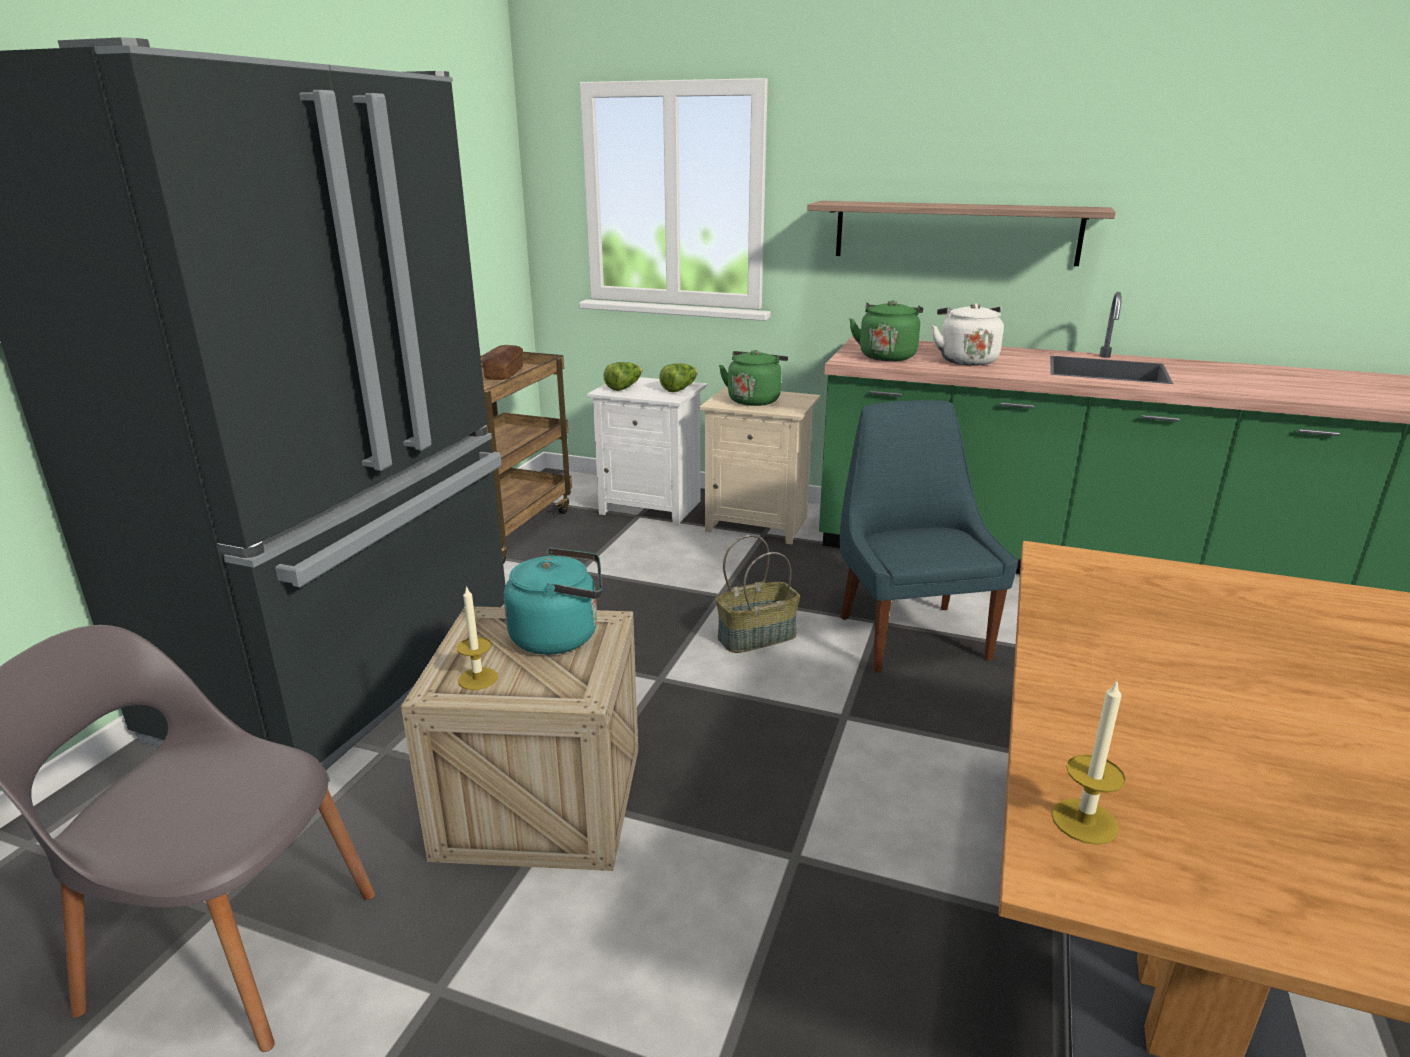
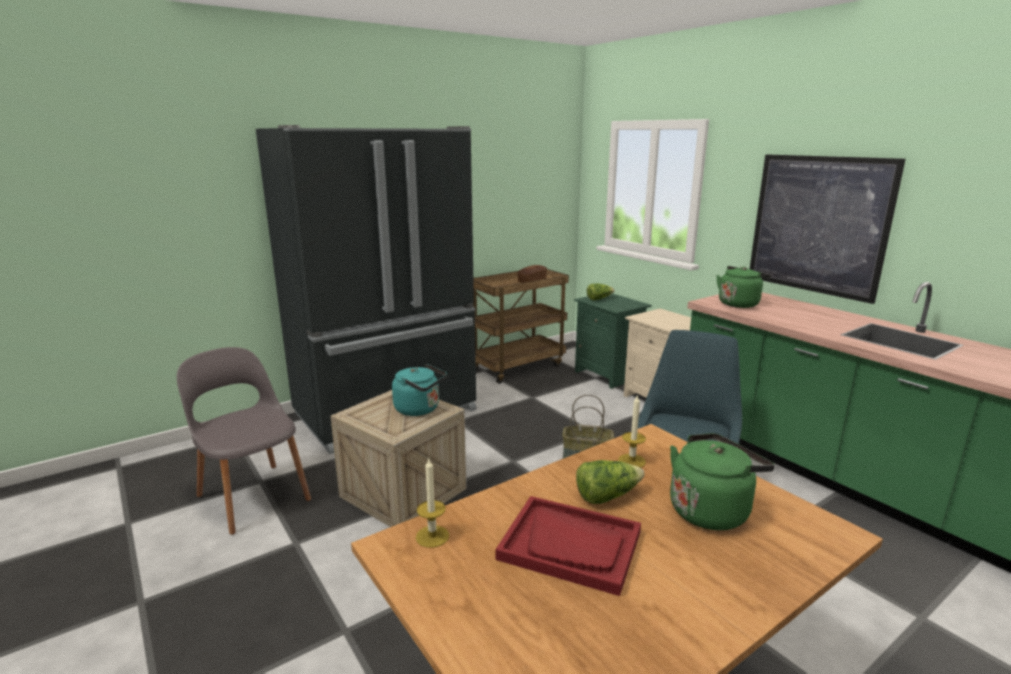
camera: 35 degrees right, 5 degrees down
candle [457,585,498,690] -> candle moved to [618,394,646,468]
white nightstand [587,377,707,526] -> green nightstand [574,293,652,389]
lettuce [659,363,698,392] -> lettuce moved to [576,460,645,504]
green kettle [719,350,788,406] -> green kettle moved to [670,433,775,530]
shelf [807,201,1116,266] -> picture [750,155,906,304]
white kettle [931,303,1004,366] -> none
none -> red tray [495,496,641,596]

